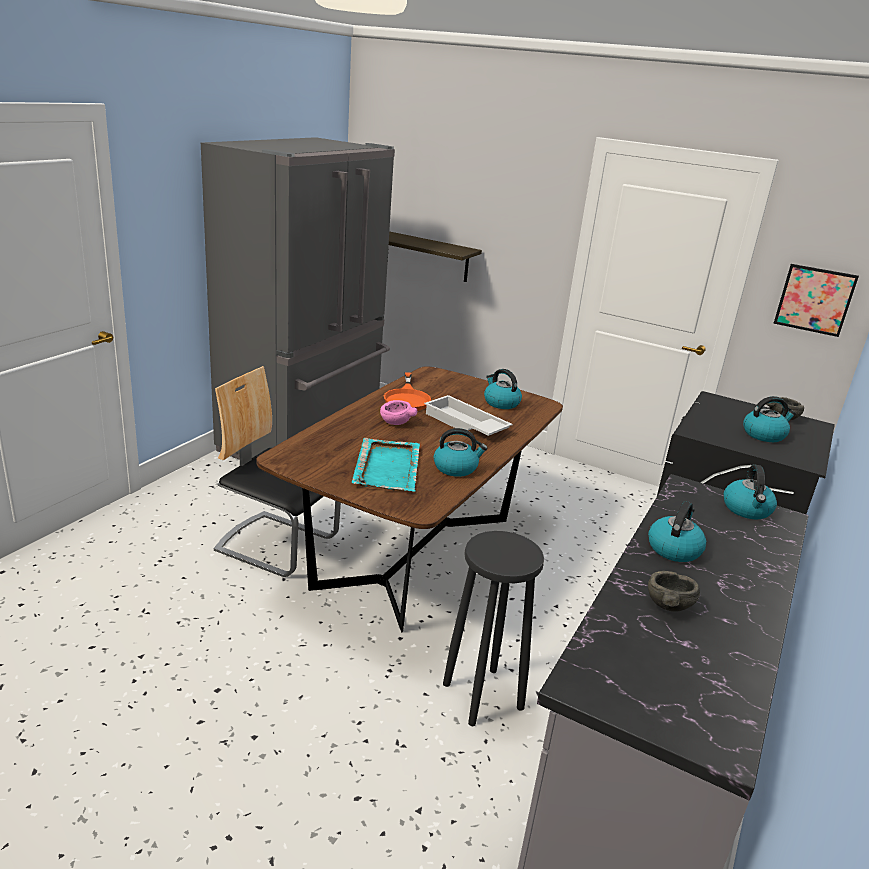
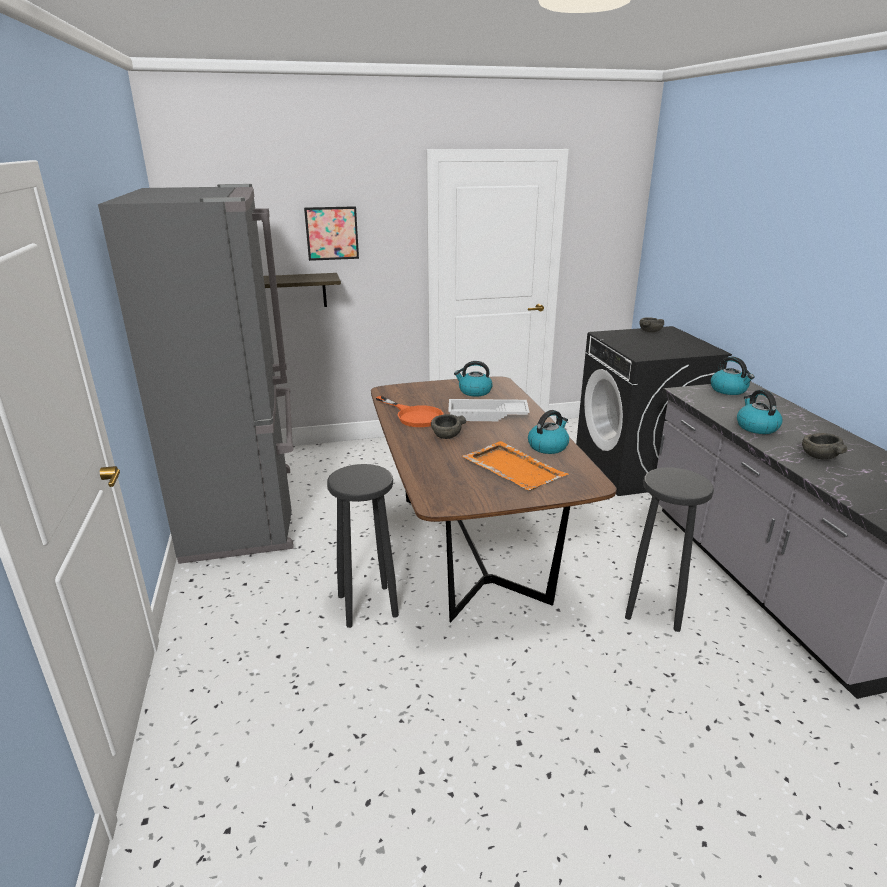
camera: 40 degrees left, 0 degrees up
chair [214,366,341,577] -> black stool [327,464,399,628]
turquoise tray [352,438,420,492] -> orange tray [462,441,568,491]
pink bowl [380,400,417,425] -> grey bowl [431,414,466,439]
kettle [743,396,796,442] -> none
picture [773,264,859,337] -> picture moved to [304,206,359,261]

